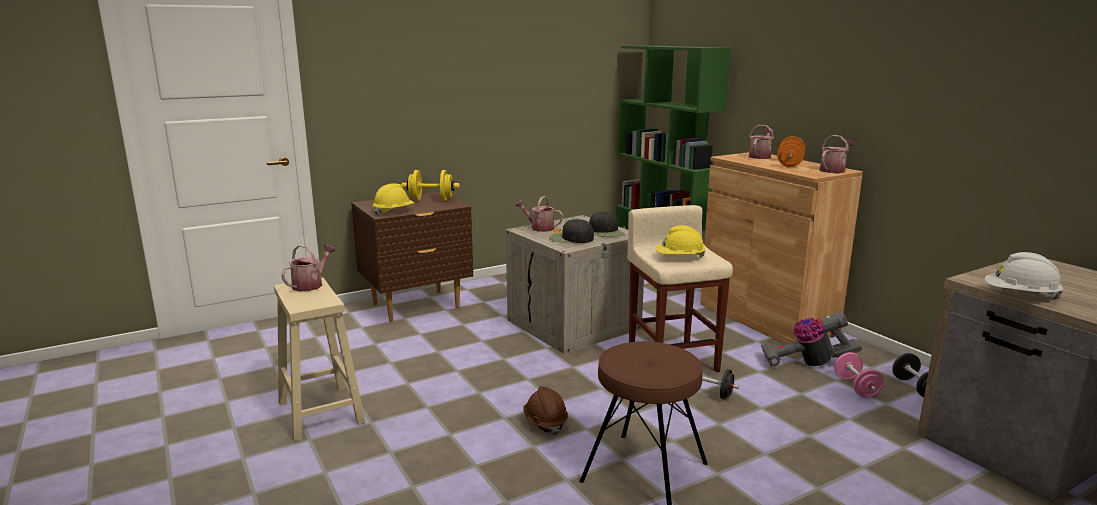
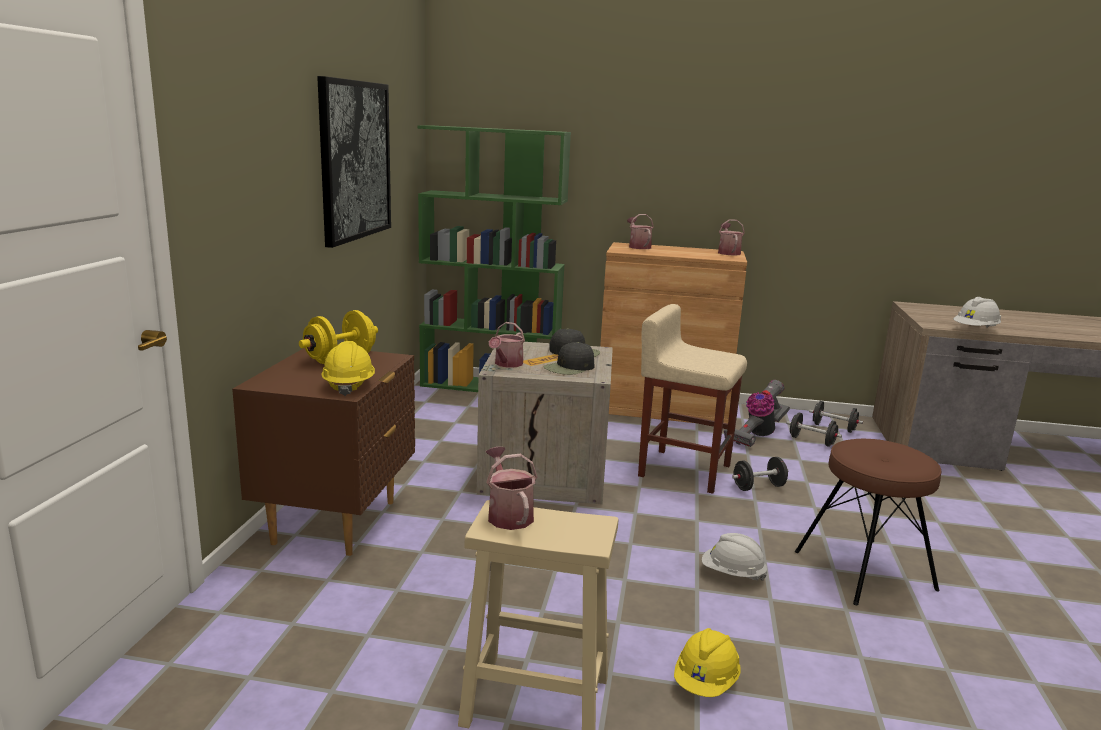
camera: 50 degrees left, 0 degrees up
watering can [516,196,563,232] -> watering can turned 45 degrees counterclockwise [489,322,525,368]
brown hard hat [524,386,568,436] -> white hard hat [702,533,767,581]
yellow hard hat [656,225,706,257] -> yellow hard hat moved to [674,628,741,697]
orange dumbbell [777,136,805,167] -> none
pink dumbbell [834,352,884,398] -> black dumbbell [786,412,842,447]
none -> picture [317,76,391,248]

